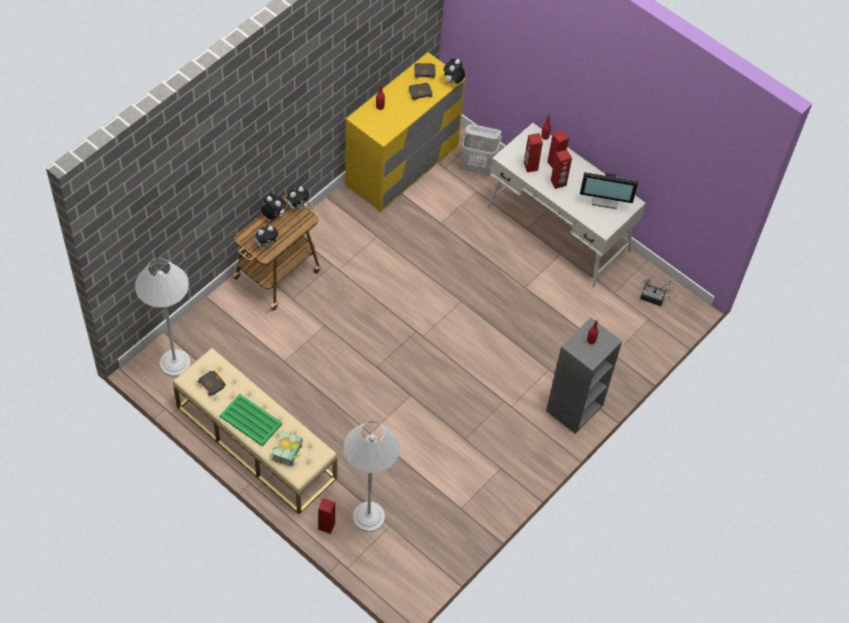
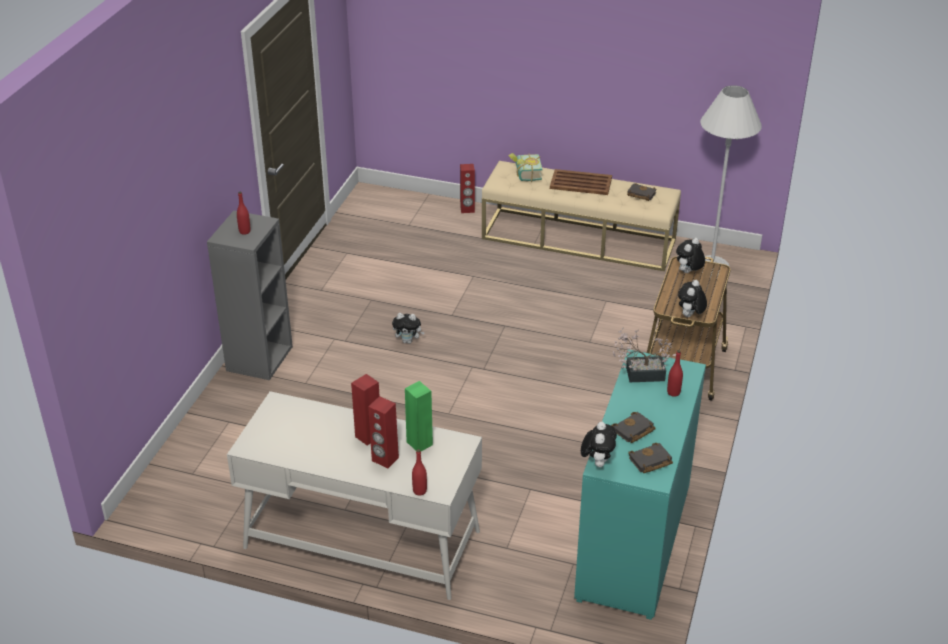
camera: 160 degrees right, 20 degrees down
green tray [220,394,282,446] -> brown tray [550,169,612,195]
plush toy [261,194,286,220] -> plush toy moved to [392,313,425,344]
white floor lamp [344,421,400,532] -> none
yellow dresser [345,52,465,212] -> turquoise dresser [574,349,706,620]
white laundry basket [462,124,502,175] -> none
red speaker [524,133,543,173] -> green speaker [405,381,433,451]
monitor [580,172,638,209] -> none
potted plant [638,276,677,306] -> potted plant moved to [613,328,676,382]

